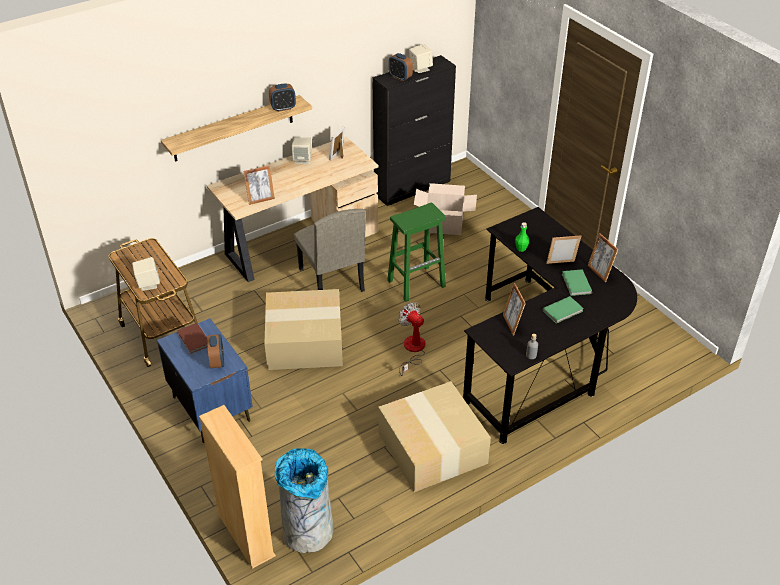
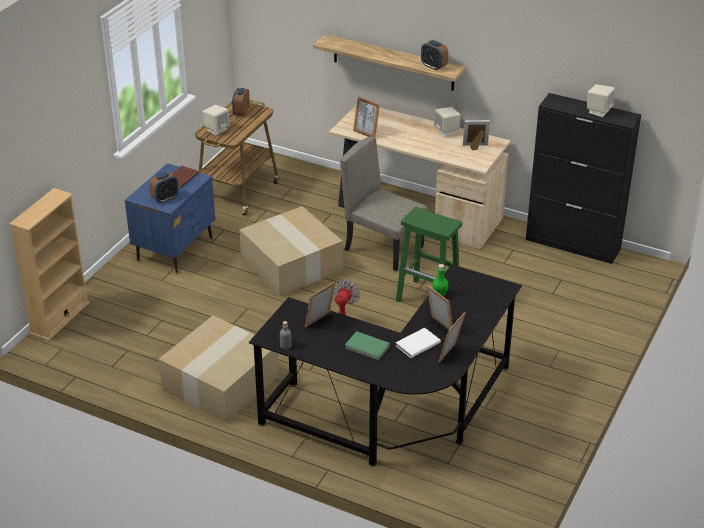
camera: 60 degrees right, 5 degrees down
grey trash can [275,448,333,553] -> none
beige chair [294,209,366,292] -> beige chair turned 90 degrees clockwise [340,136,428,271]
alarm clock [389,53,413,81] -> alarm clock moved to [232,88,250,116]
cardboard box [414,183,477,235] -> none
green book [562,269,592,296] -> white book [396,327,441,358]

